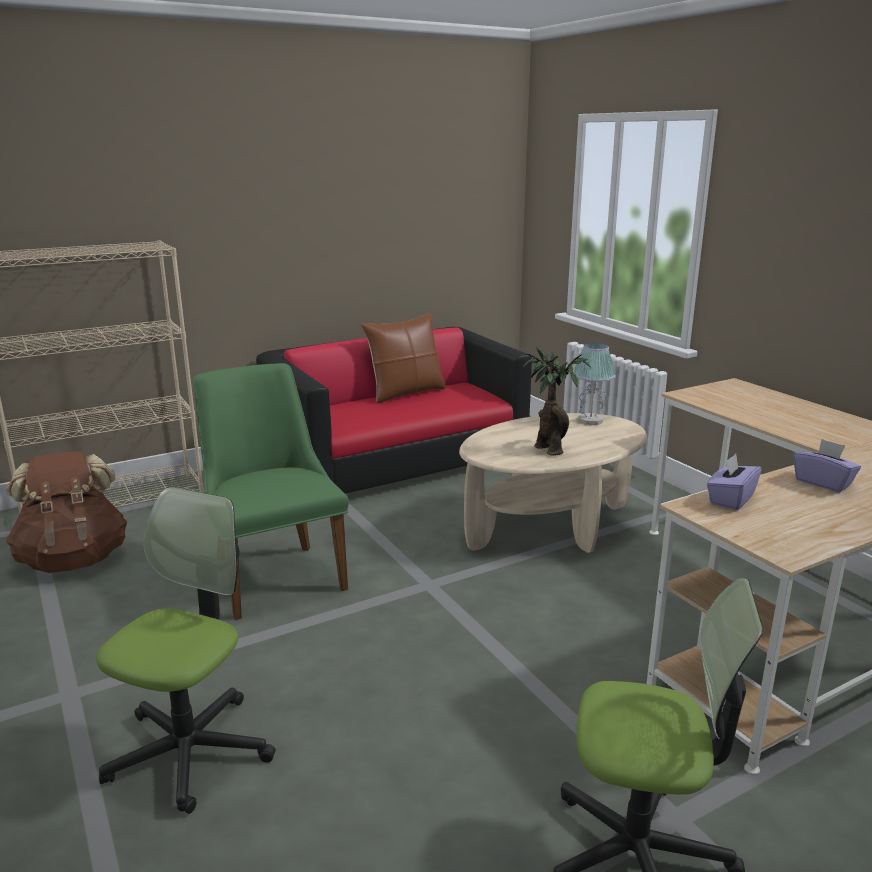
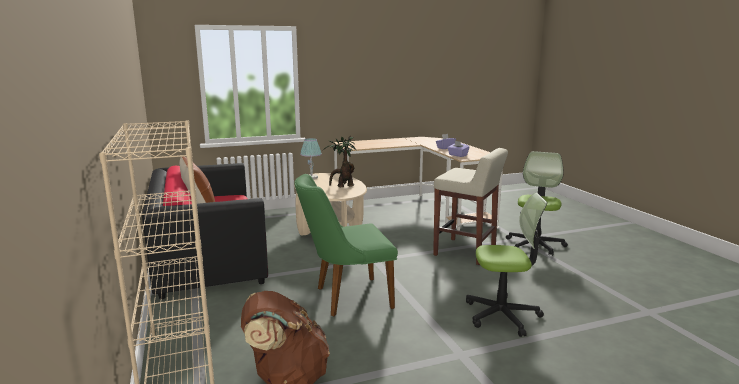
camera: 80 degrees left, 5 degrees down
office chair [96,487,276,814] -> office chair turned 150 degrees clockwise [466,193,547,337]
none -> beige stool [433,148,508,265]

